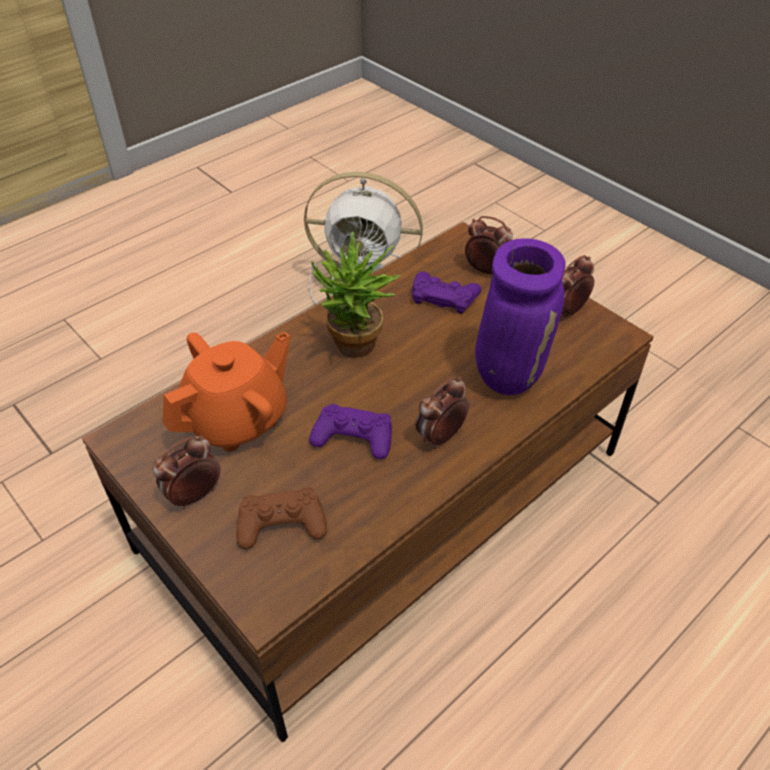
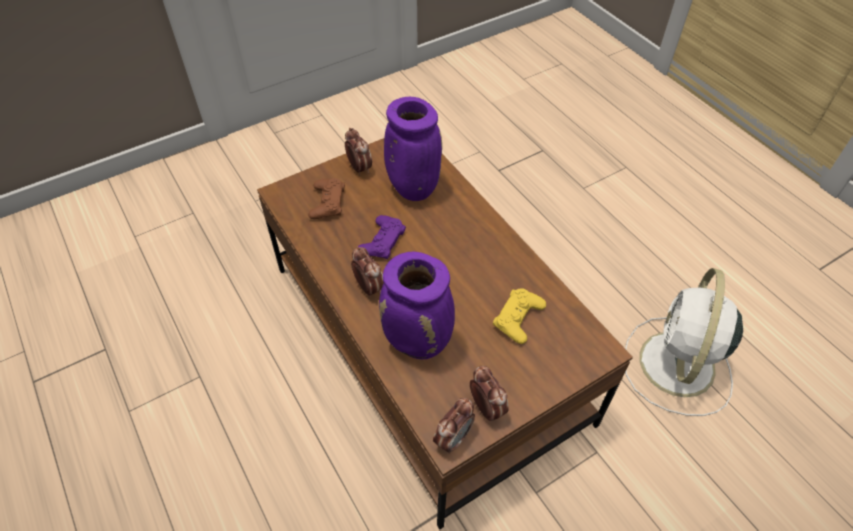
camera: 100 degrees right, 5 degrees up
orange teapot [163,332,290,452] -> purple vase [384,97,442,201]
potted plant [311,231,401,358] -> none
purple game controller [412,272,481,314] -> yellow game controller [493,288,546,344]
alarm clock [465,216,513,274] -> alarm clock moved to [433,398,475,454]

